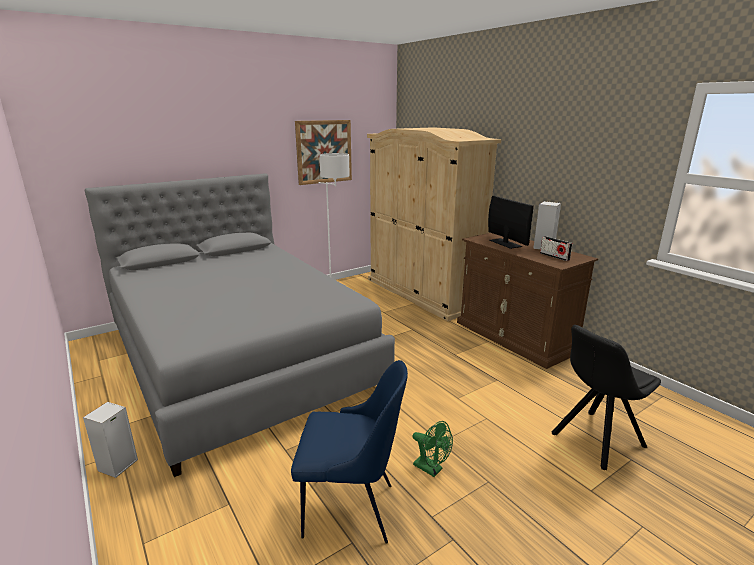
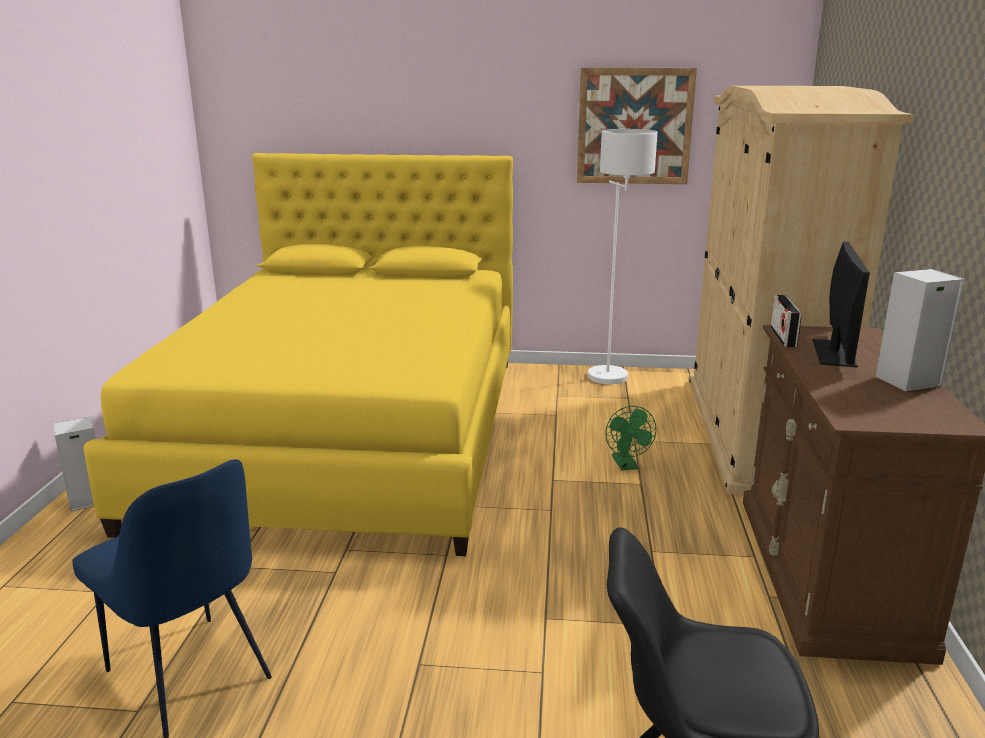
camera: 40 degrees right, 0 degrees up
grey bed [85,173,395,477] -> yellow bed [83,153,513,556]
green fan [413,421,453,477] -> green fan moved to [605,406,656,470]
radio [540,236,573,261] -> radio moved to [770,295,801,347]

